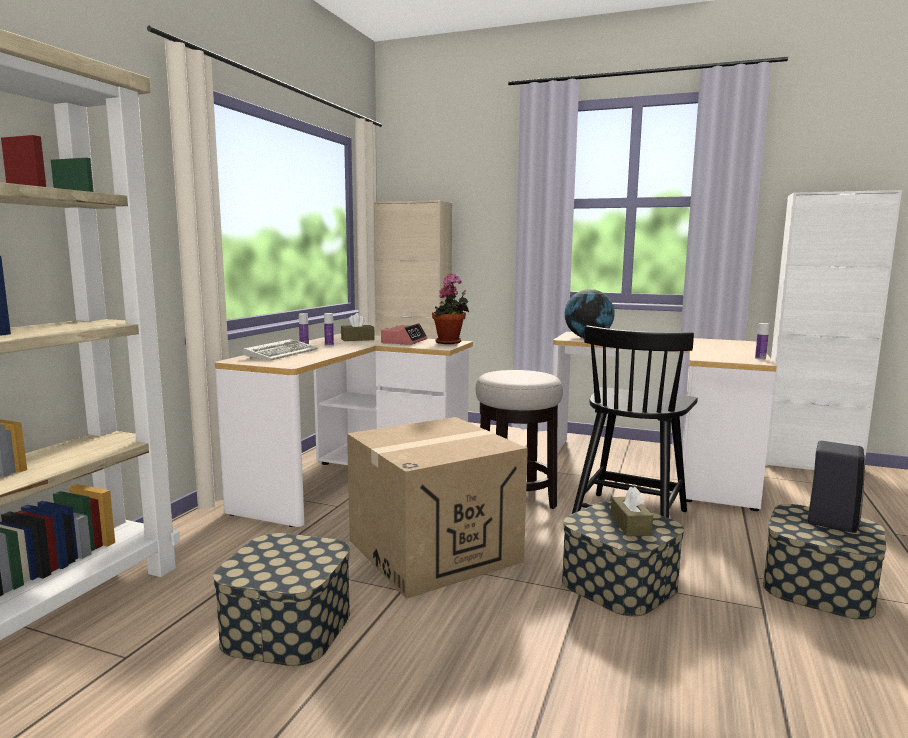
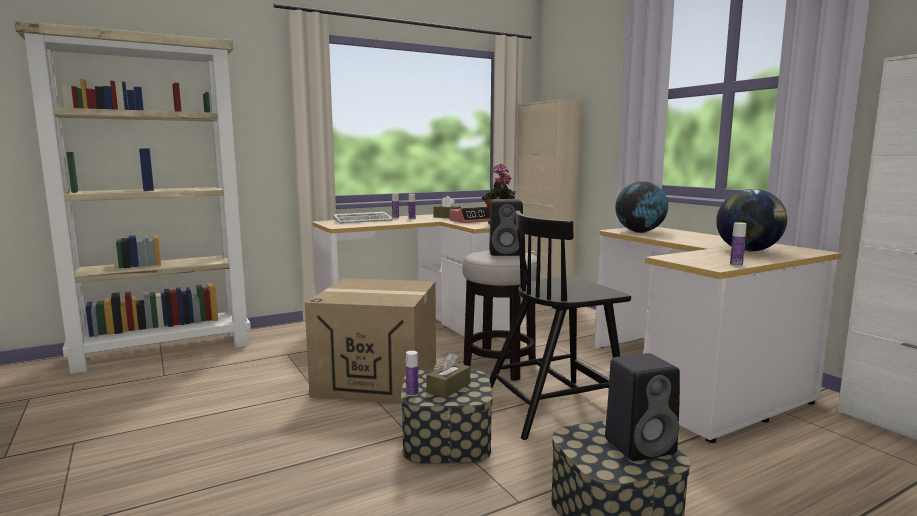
camera: 40 degrees right, 0 degrees up
storage box [213,533,350,666] -> none
none -> bottle [406,351,418,397]
none -> black speaker [489,199,523,256]
none -> globe [716,189,787,252]

